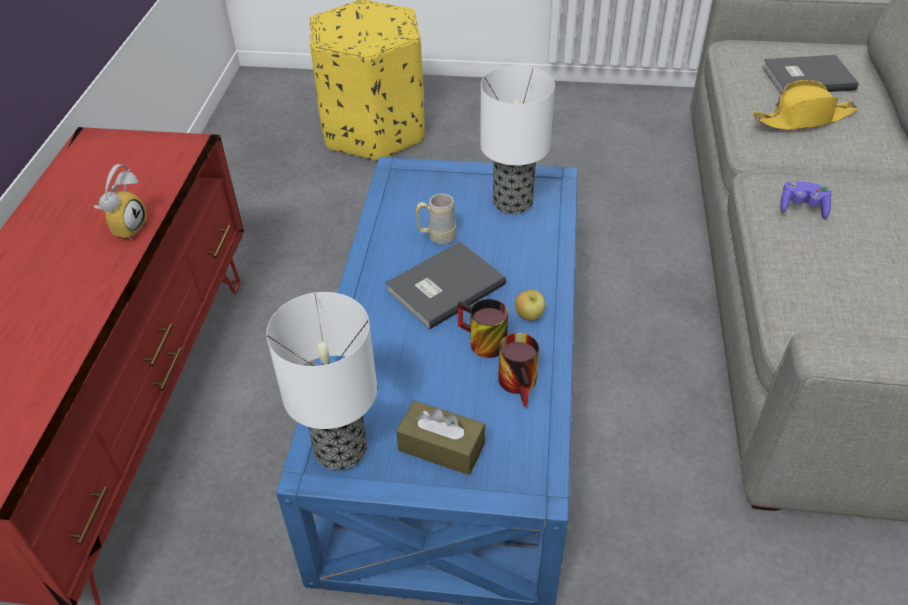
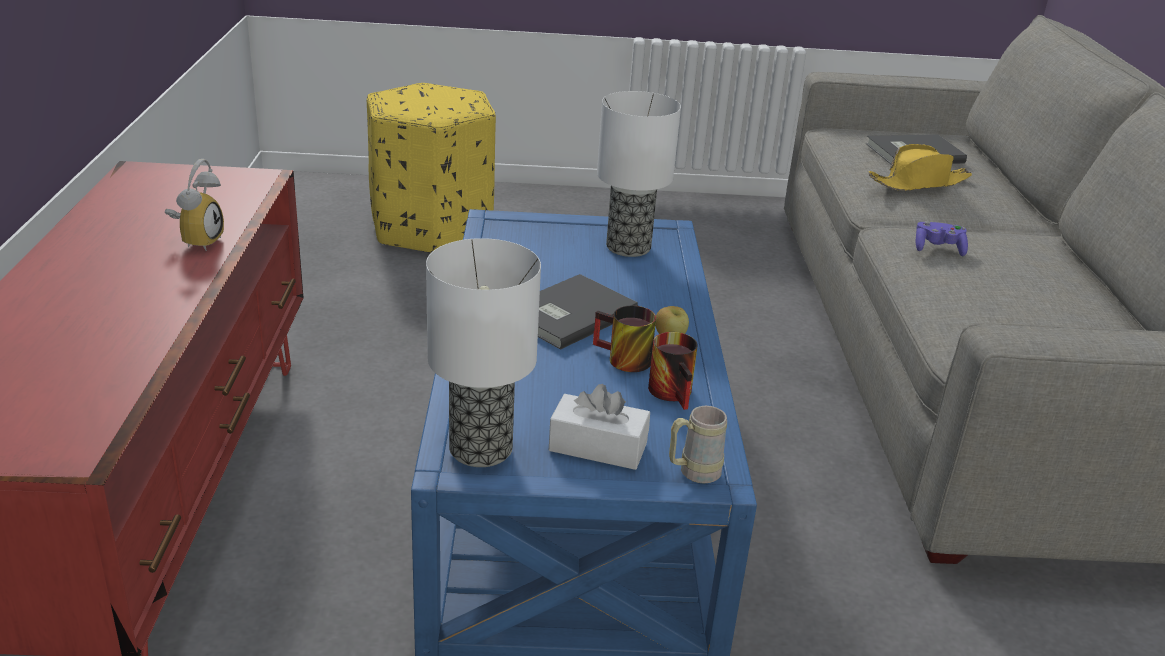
camera: 10 degrees left, 15 degrees down
brown tissue box [396,400,485,475] -> white tissue box [549,384,650,470]
beige mug [416,194,456,245] -> beige mug moved to [669,406,727,484]

